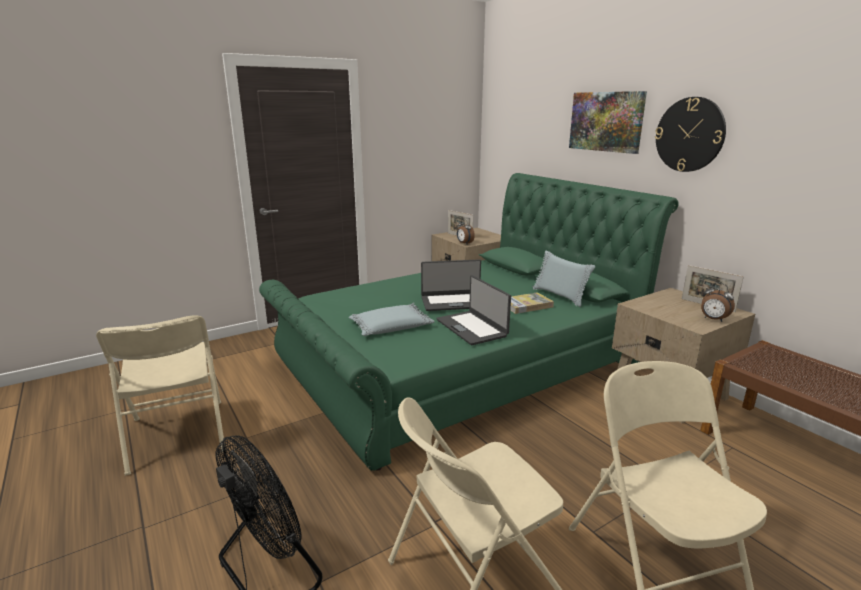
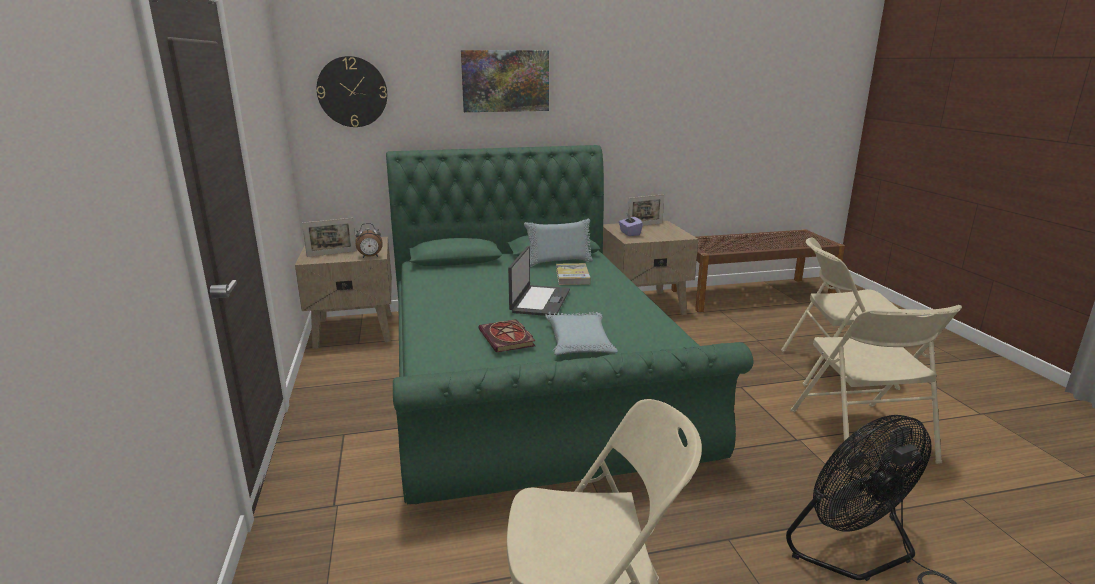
camera: 70 degrees left, 0 degrees up
laptop [437,275,511,345] -> none
wall clock [655,97,726,172] -> wall clock moved to [317,56,387,127]
alarm clock [701,283,735,322] -> none
none -> book [478,319,536,353]
none -> purple tissue box [619,214,643,236]

